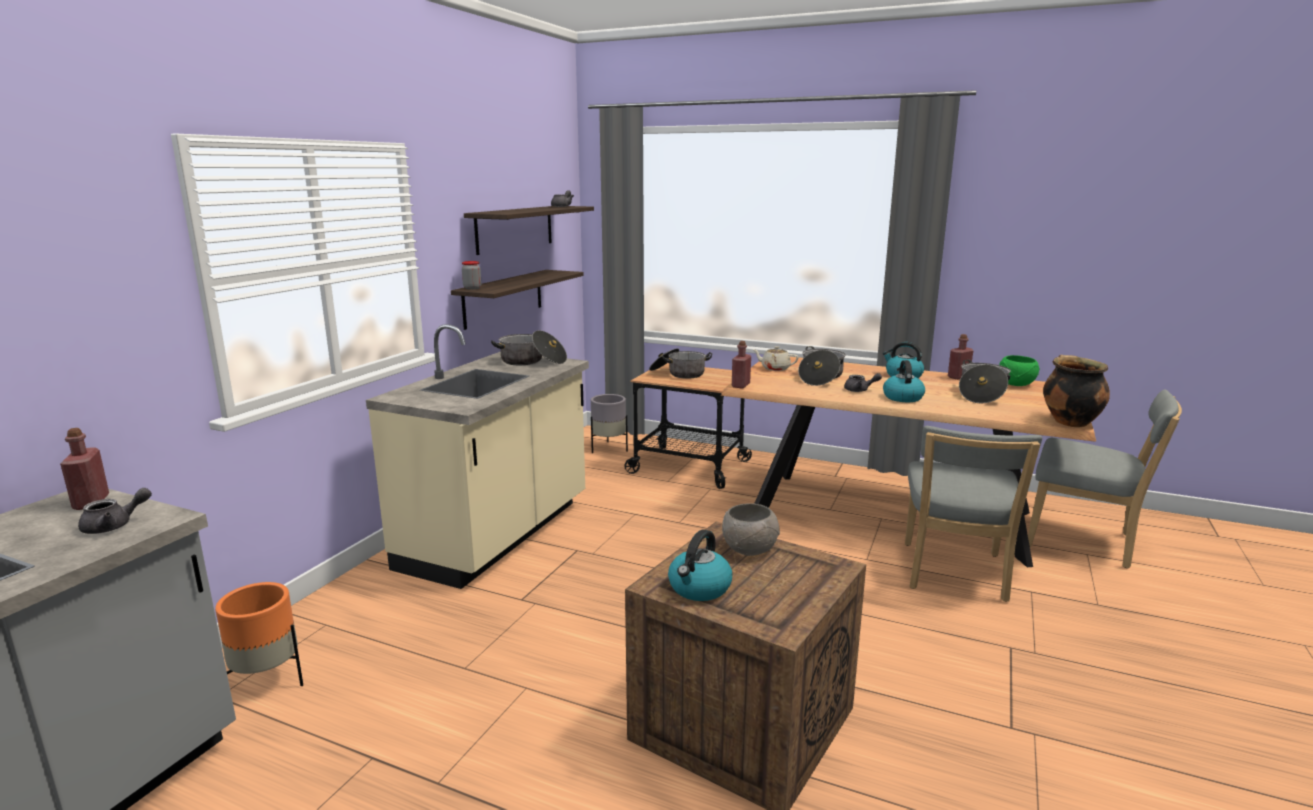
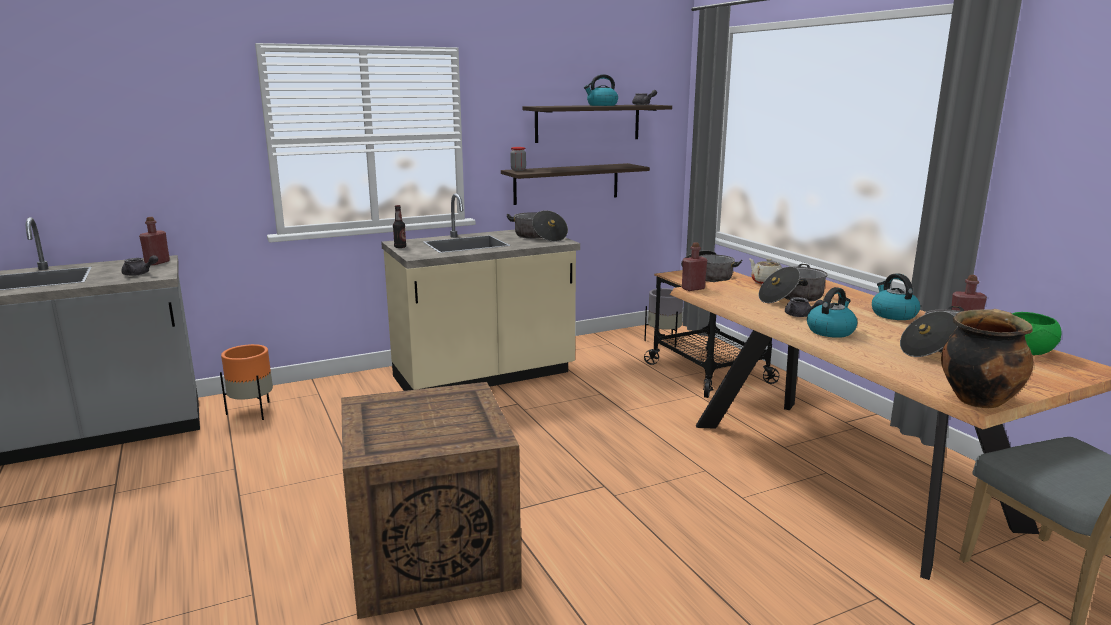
camera: 40 degrees right, 0 degrees up
kettle [668,529,732,601] -> kettle moved to [584,74,618,106]
grey bowl [722,503,780,556] -> none
grey chair [905,426,1042,602] -> none
none -> bottle [393,205,406,248]

